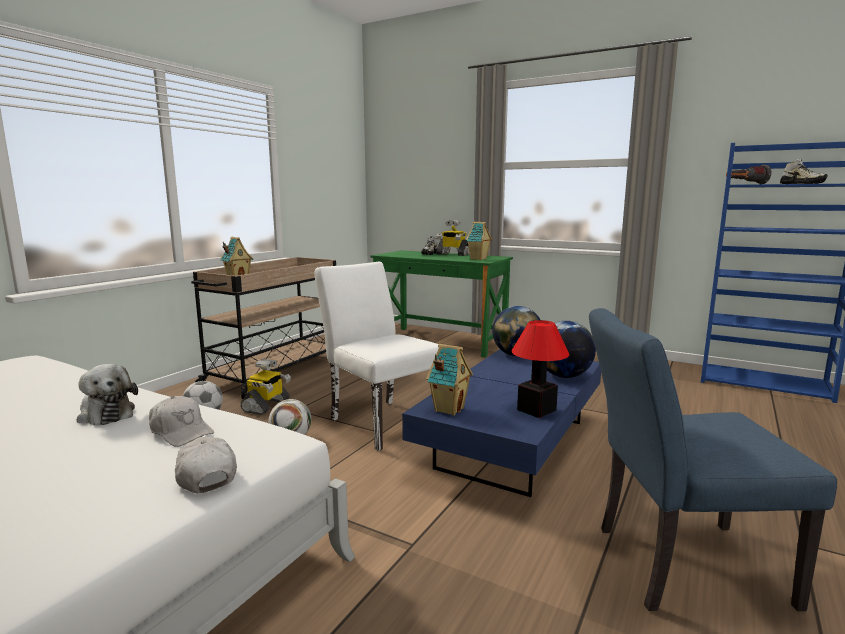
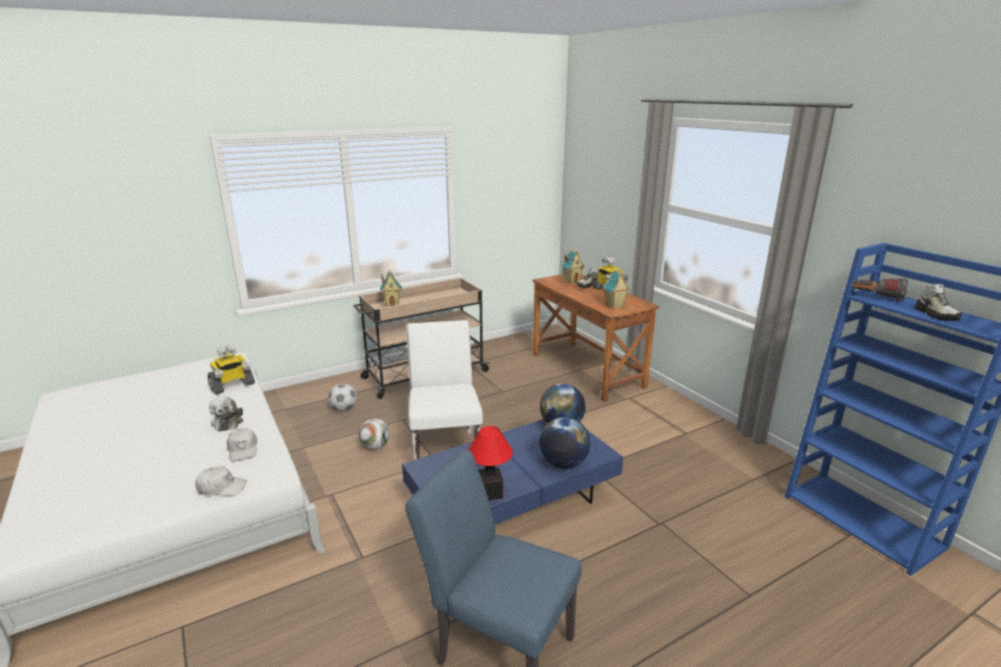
camera: 30 degrees right, 10 degrees up
white cap [175,437,237,493] -> white cap turned 90 degrees clockwise [195,466,247,496]
toy robot [241,359,291,415] -> toy robot moved to [208,345,255,395]
green desk [370,250,513,358] -> brown desk [532,274,659,402]
toy house [426,344,473,416] -> toy house moved to [561,249,585,284]

